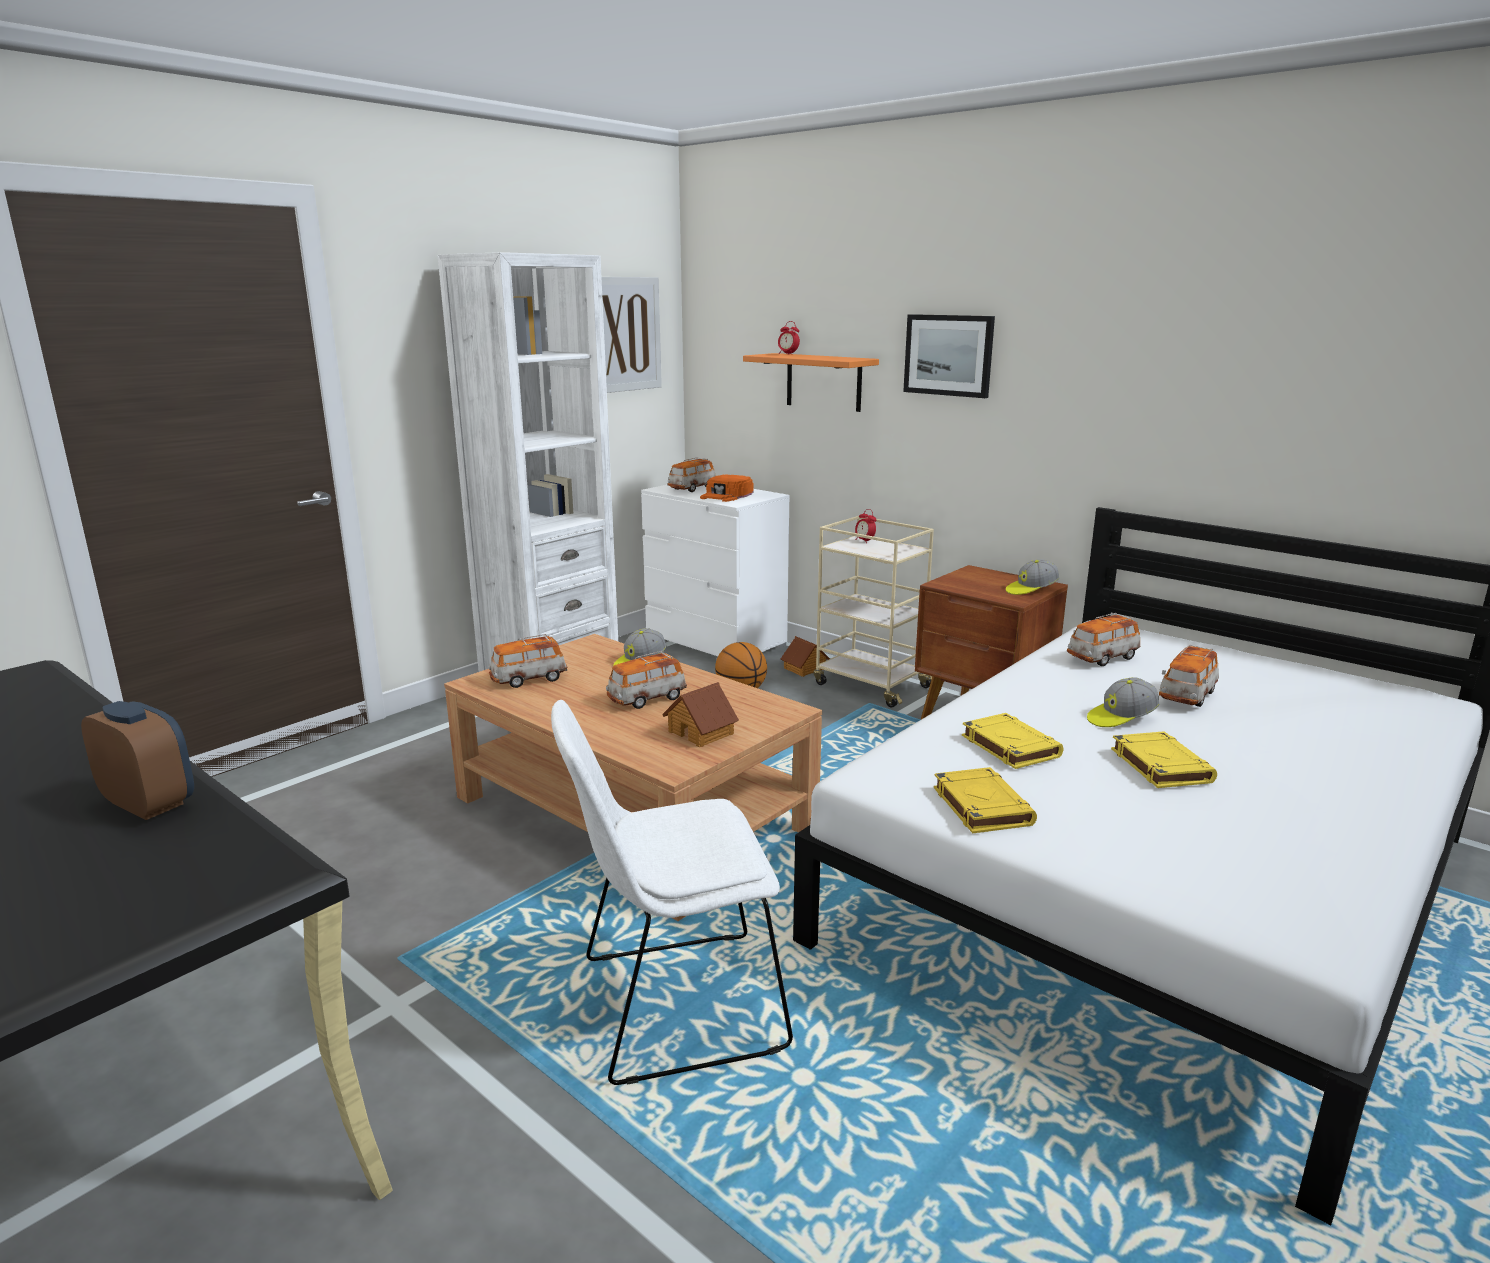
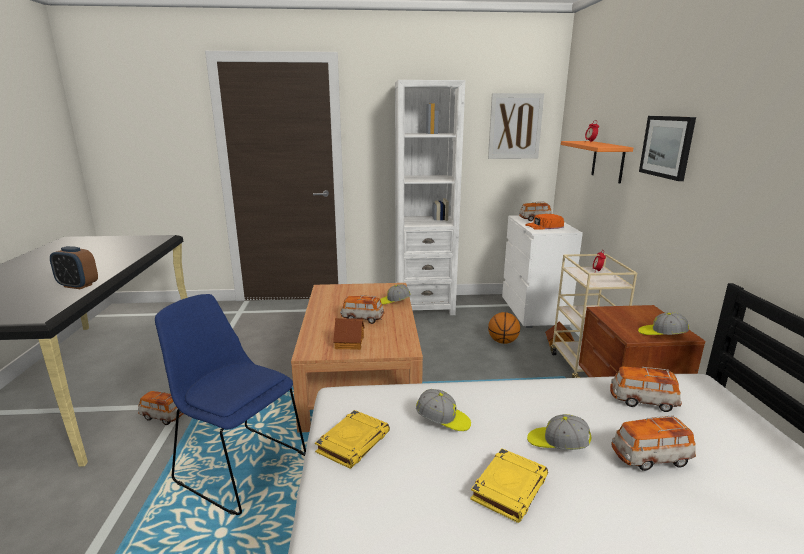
camera: 45 degrees right, 0 degrees up
alarm clock [81,701,194,820] -> alarm clock turned 120 degrees clockwise [50,246,98,289]
toy car [489,634,567,688] -> toy car moved to [138,391,183,425]
white chair [551,700,793,1085] -> blue chair [155,294,306,515]
yellow book [962,713,1063,769] -> cap [416,389,471,431]

